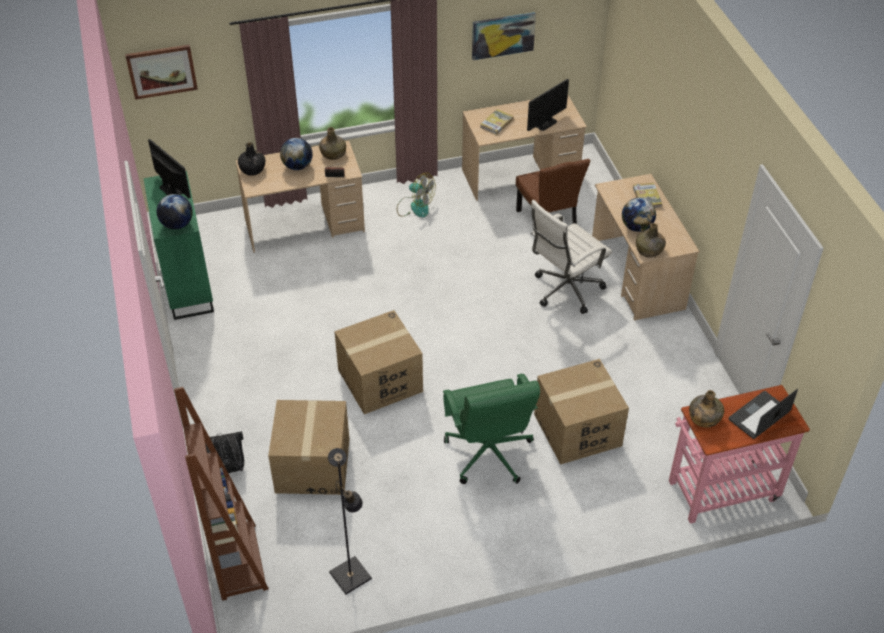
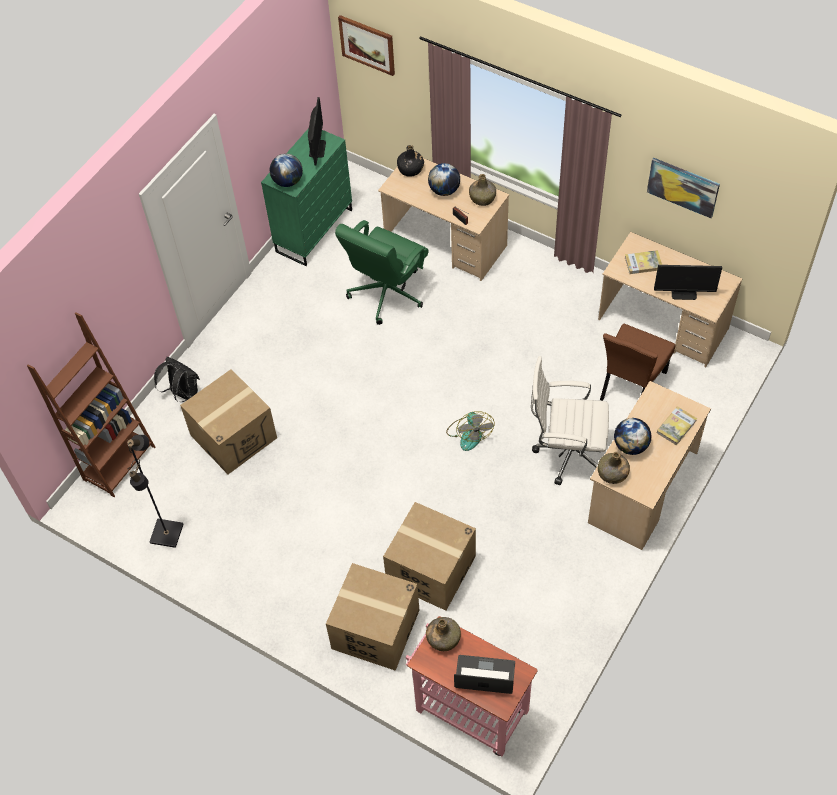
camera: 50 degrees right, 10 degrees up
cardboard box [334,310,423,414] -> cardboard box moved to [326,563,419,671]
fan [397,173,436,217] -> fan moved to [446,411,494,451]
green office chair [443,374,540,484] -> green office chair moved to [335,220,429,325]

